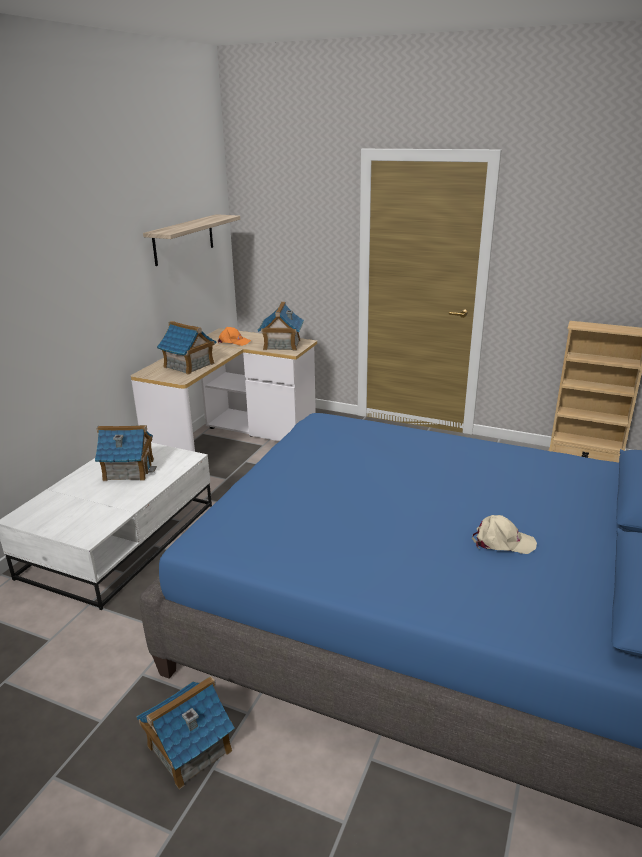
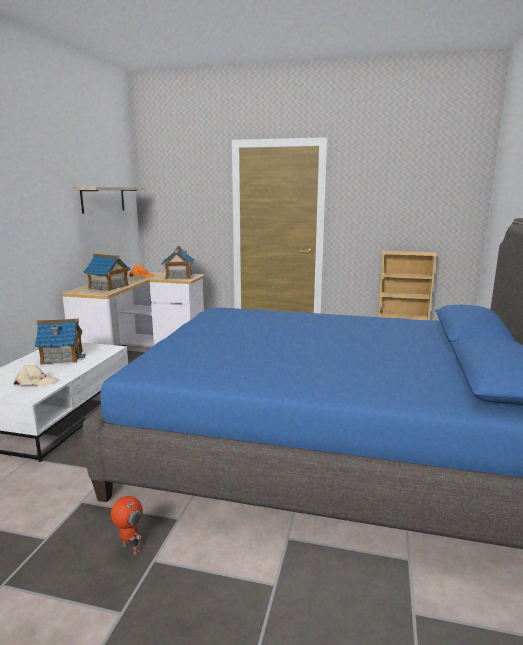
camera: 10 degrees left, 10 degrees down
toy house [136,676,235,789] -> toy robot [111,496,142,555]
beige cap [472,515,537,554] -> beige cap moved to [13,365,57,386]

